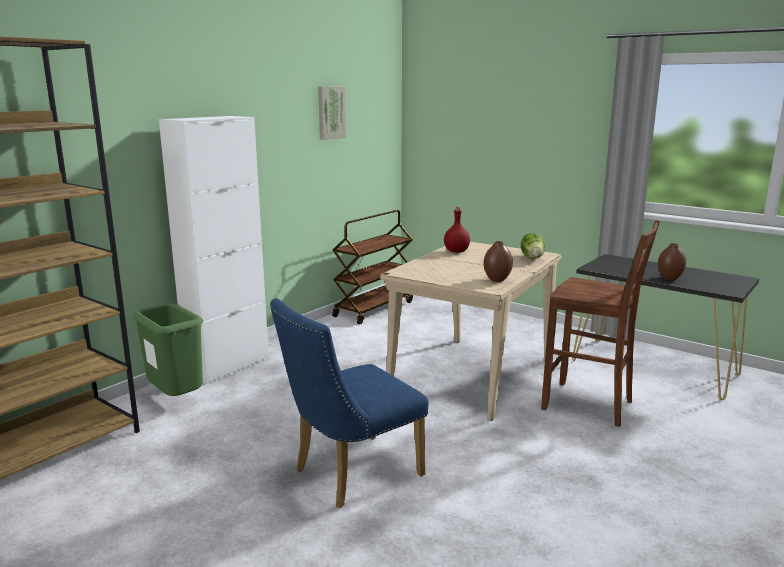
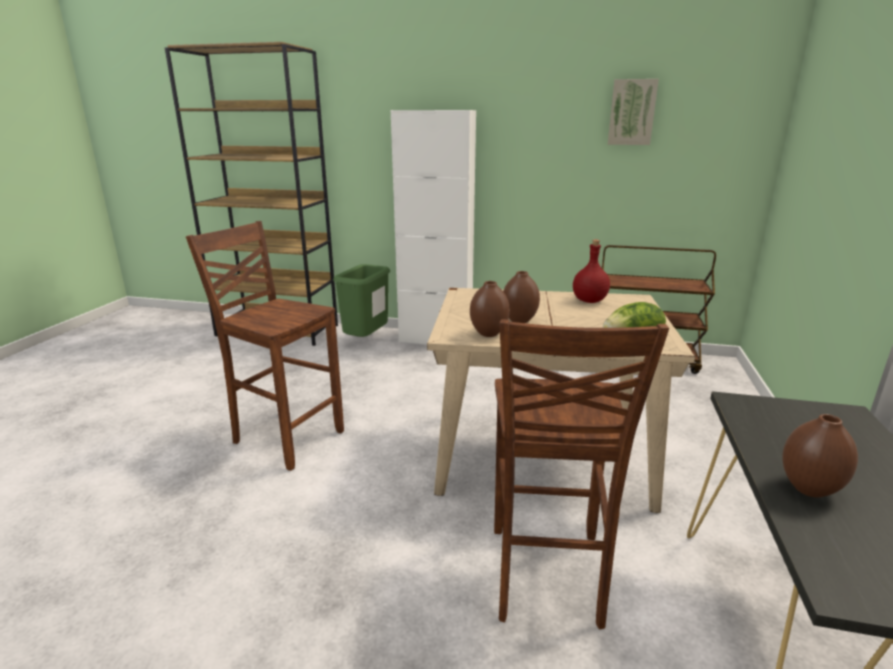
camera: 65 degrees right, 5 degrees up
blue chair [270,298,429,508] -> brown stool [186,221,344,471]
none -> brown vase [503,271,540,323]

